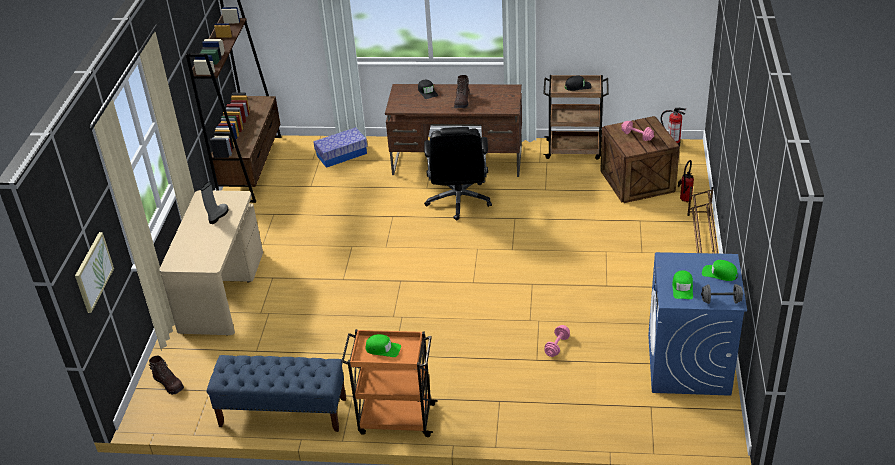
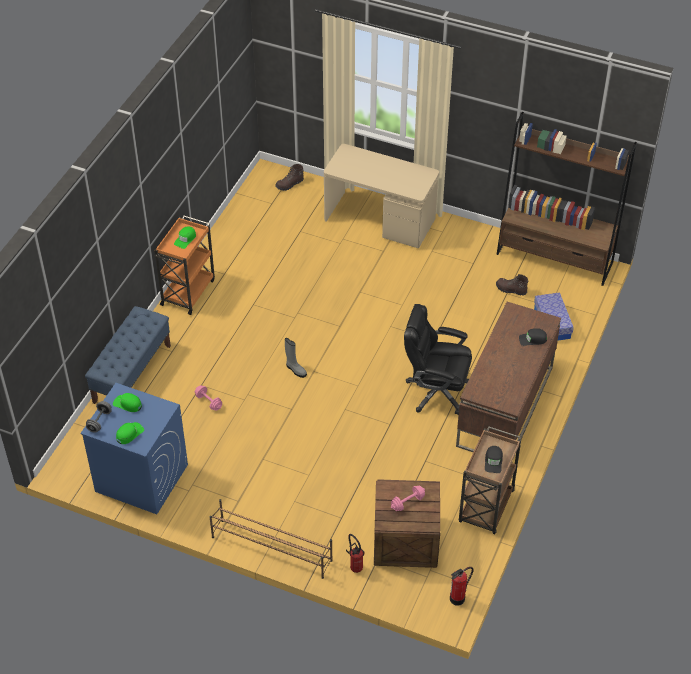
camera: 105 degrees right, 10 degrees up
picture [75,232,114,313] -> none
grey boot [201,181,229,224] -> grey boot moved to [285,338,307,378]
blue bench [207,355,346,432] -> blue bench moved to [85,306,171,404]
brown boot [454,75,470,108] -> brown boot moved to [496,274,528,296]

